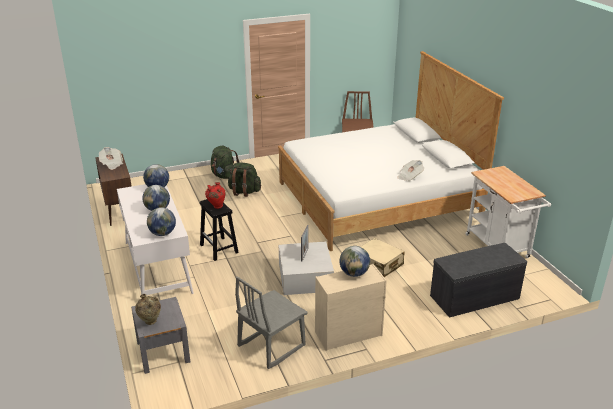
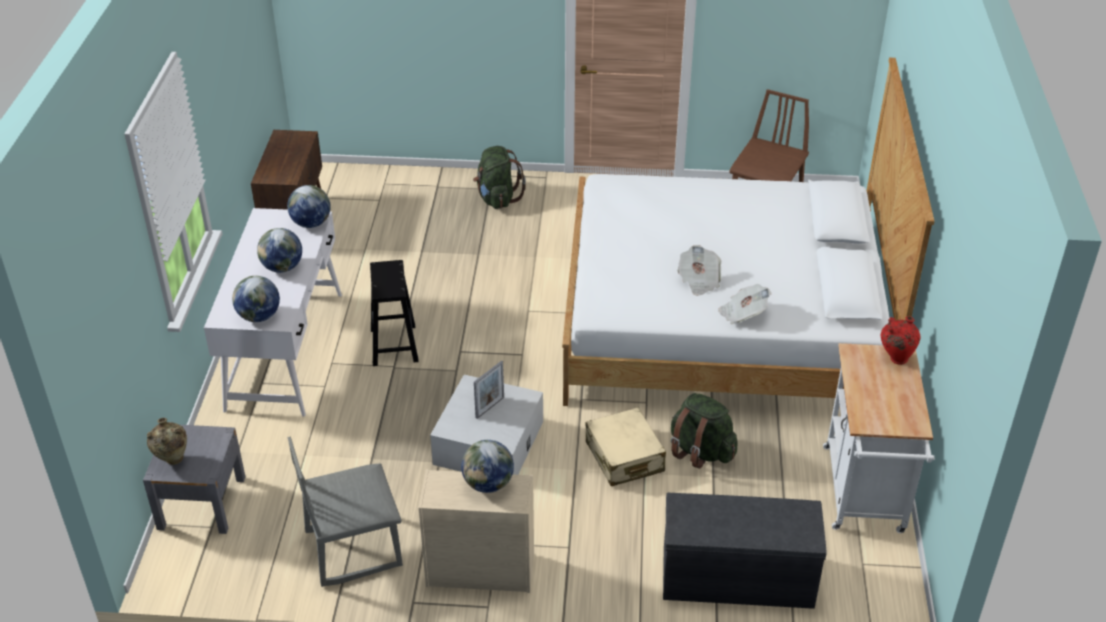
camera: 25 degrees right, 10 degrees up
newspaper [99,147,123,170] -> newspaper moved to [677,245,721,296]
red vase [205,182,225,209] -> red vase moved to [880,316,920,365]
green backpack [227,163,261,197] -> green backpack moved to [671,393,738,469]

